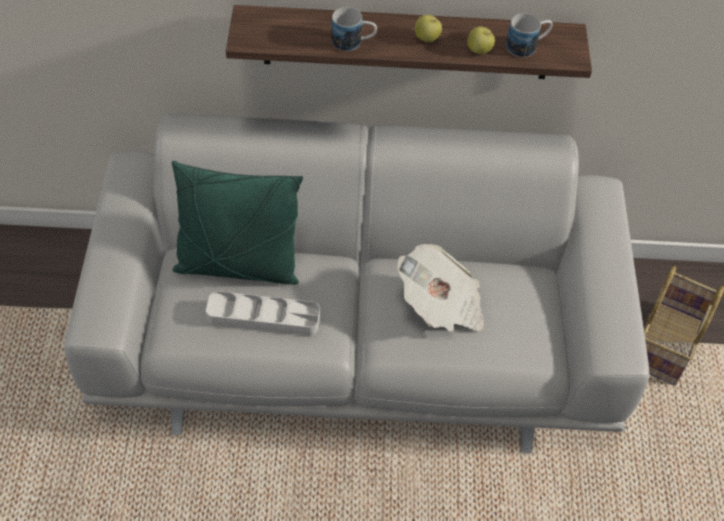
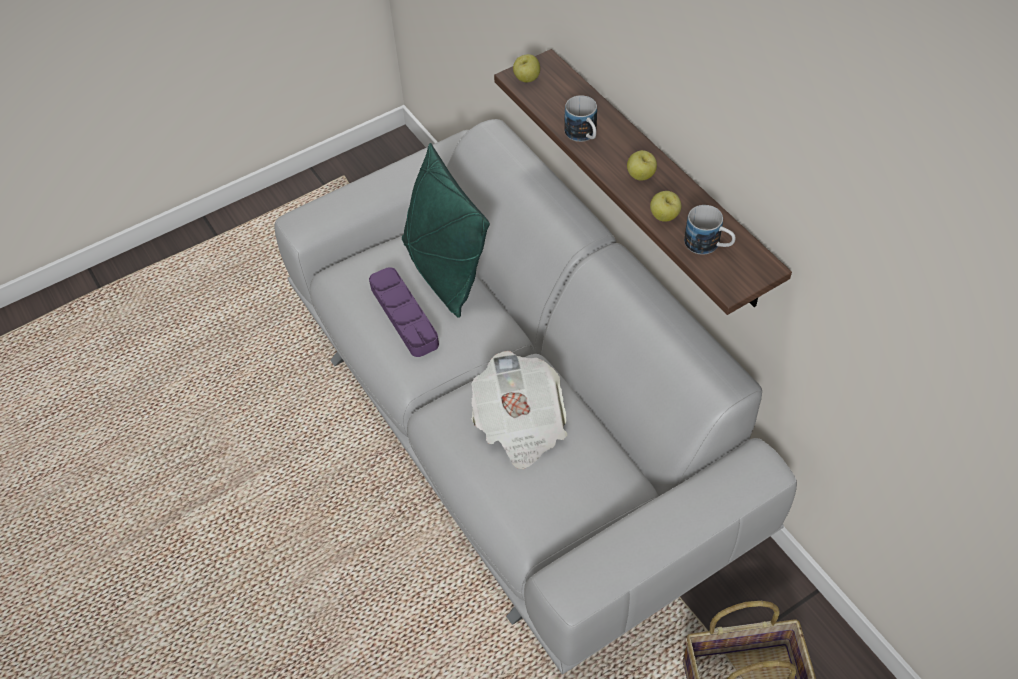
camera: 60 degrees right, 0 degrees up
grey tray [206,291,320,336] -> purple tray [369,267,439,357]
none -> apple [513,54,540,82]

